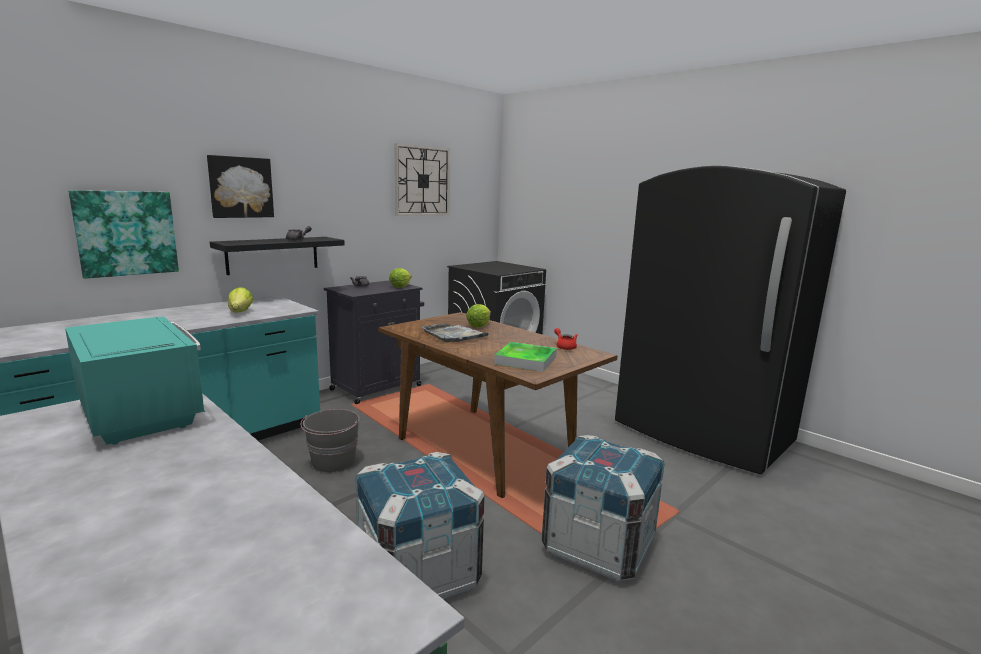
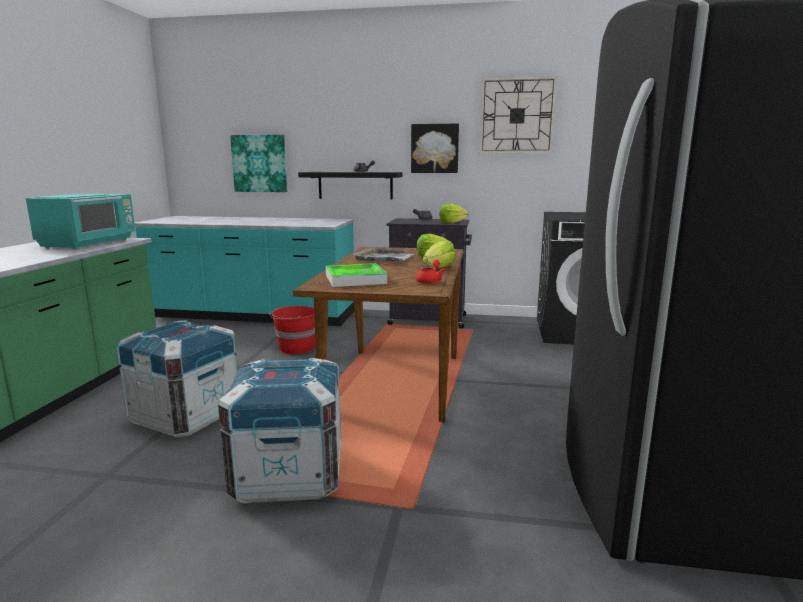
camera: 55 degrees right, 0 degrees up
picture [207,155,274,218] -> picture moved to [411,124,459,173]
lettuce [228,287,253,313] -> lettuce moved to [423,241,456,268]
grey bucket [301,409,360,473] -> red bucket [269,305,315,354]

